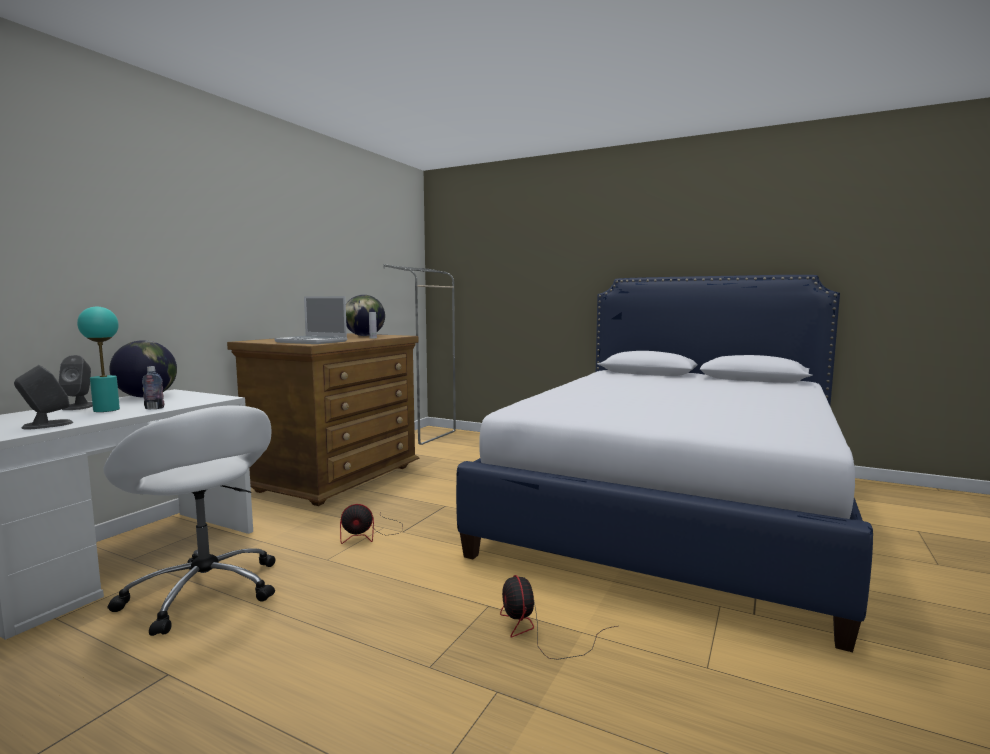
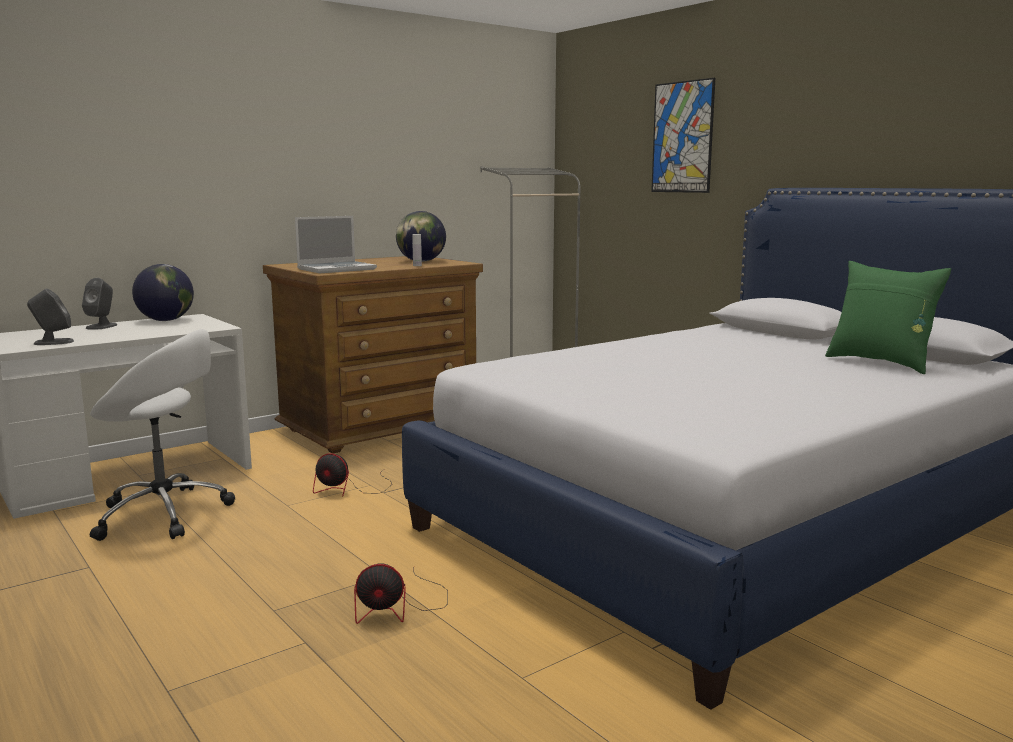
camera: 25 degrees right, 5 degrees up
turquoise table lamp [77,307,120,412] -> none
white office chair [104,405,275,636] -> white office chair turned 60 degrees counterclockwise [90,329,235,541]
bottle [142,366,164,409] -> none
laptop [275,296,347,344] -> laptop turned 90 degrees counterclockwise [295,216,377,273]
fan [500,575,618,660] -> fan turned 105 degrees counterclockwise [354,564,448,624]
none -> picture [651,78,715,193]
none -> green pillow [825,261,951,374]

